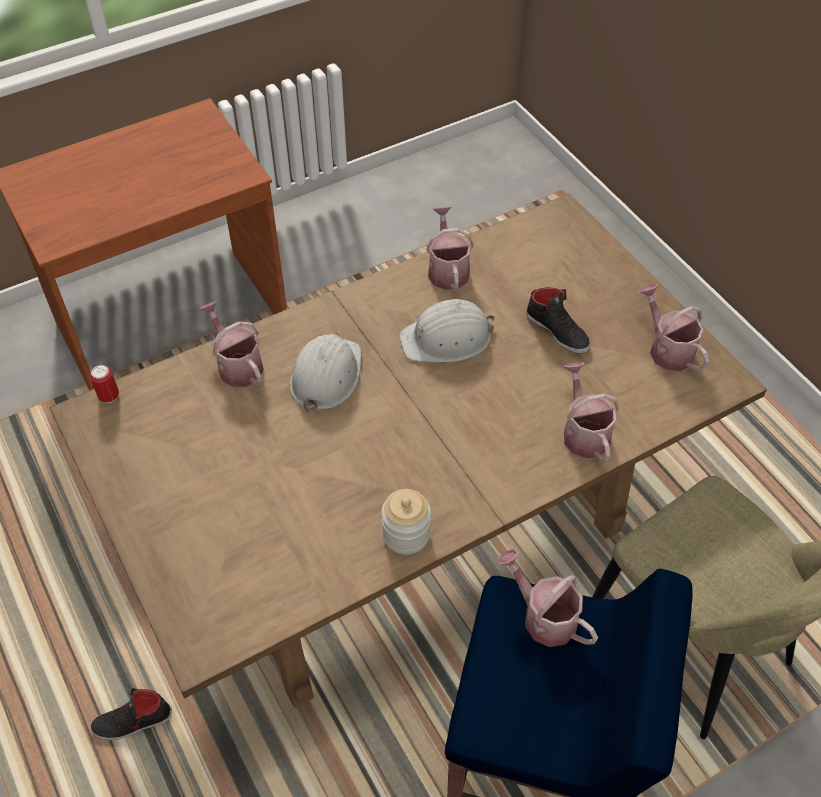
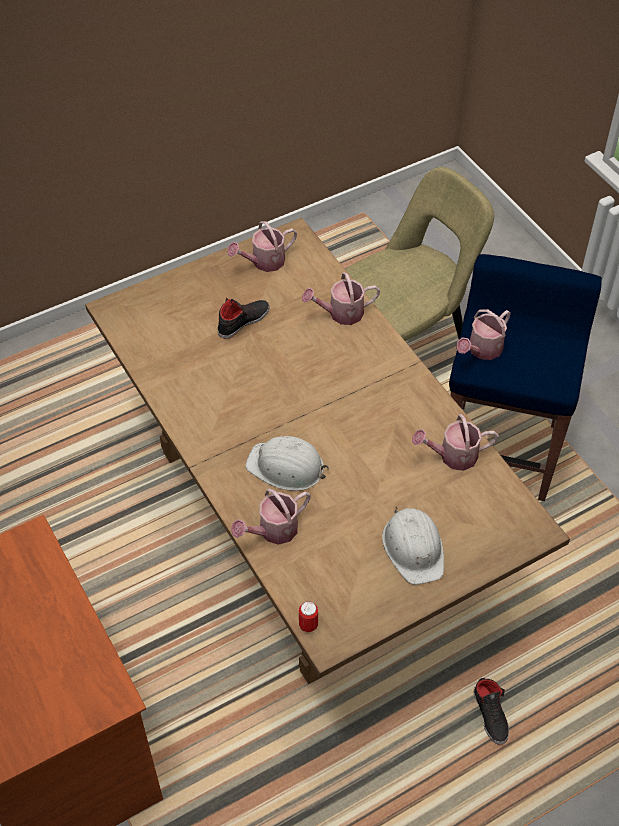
camera: 90 degrees left, 0 degrees up
jar [381,489,431,555] -> none
white hard hat [399,299,495,363] -> white hard hat moved to [382,507,444,585]
watering can [426,206,474,291] -> watering can moved to [412,414,498,471]

